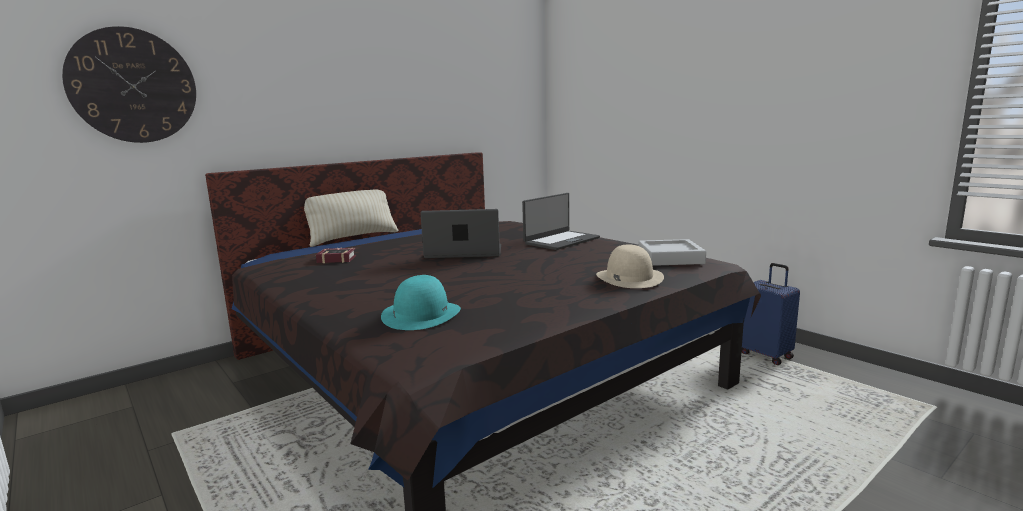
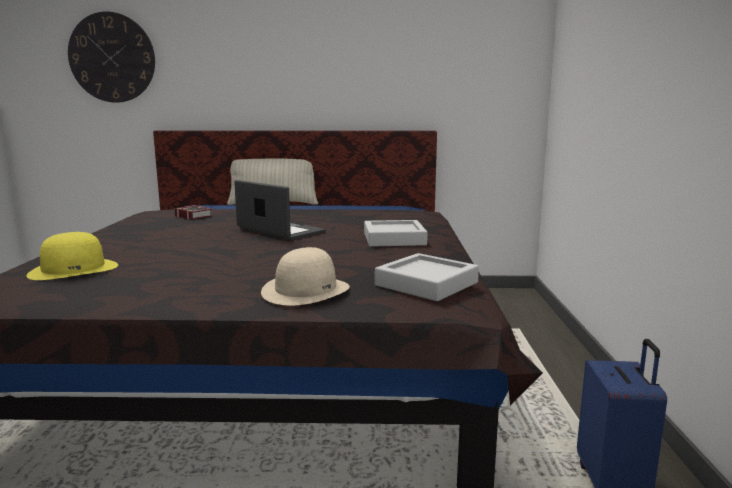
camera: 40 degrees right, 0 degrees up
turquoise hat [381,275,461,330] -> yellow hat [26,232,118,280]
laptop [522,193,600,250] -> grey tray [364,220,428,247]

